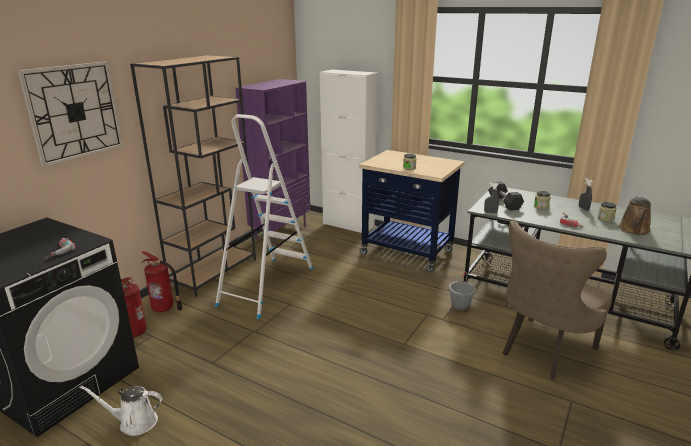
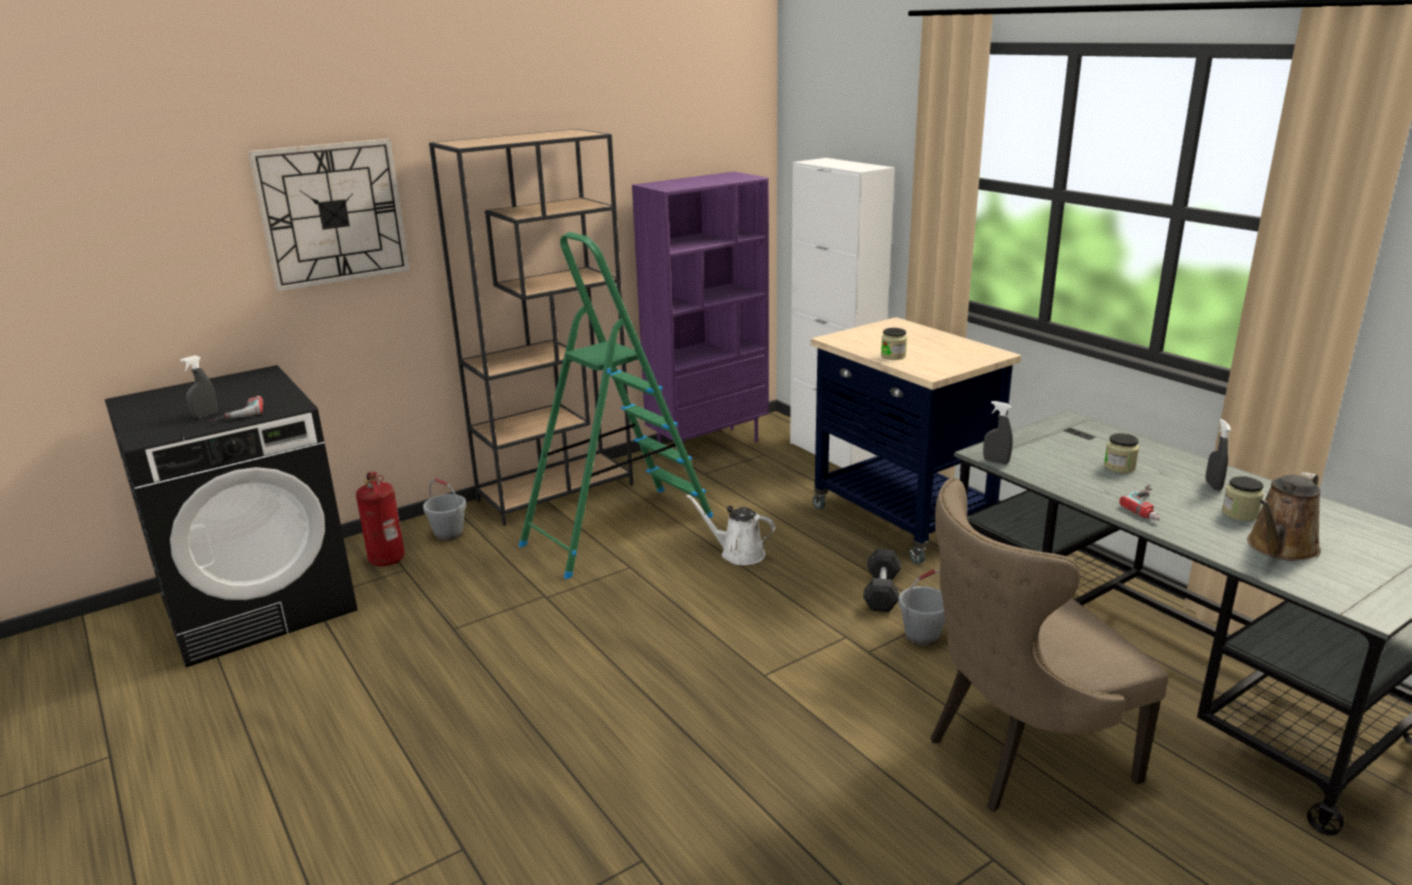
camera: 25 degrees right, 0 degrees up
white watering can [80,386,162,436] -> white watering can moved to [686,494,775,565]
fire extinguisher [141,251,183,312] -> grey bucket [423,478,466,541]
white step ladder [215,114,313,319] -> green step ladder [519,232,713,579]
grey dumbbell [488,182,524,211] -> grey dumbbell moved to [863,548,901,612]
none -> grey spray bottle [180,355,218,418]

